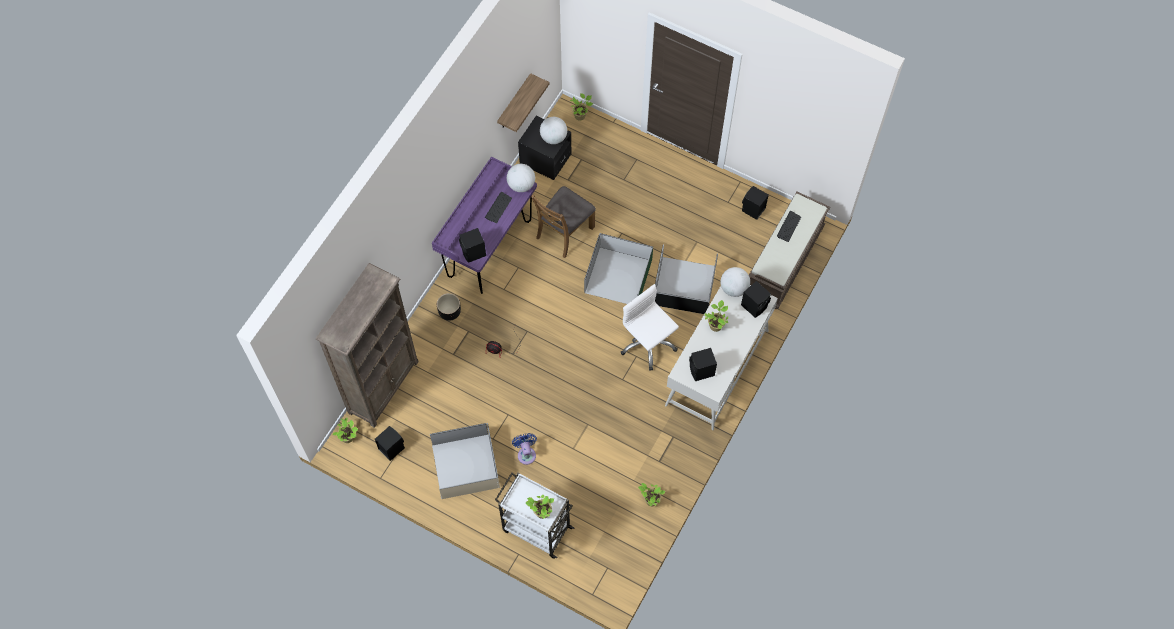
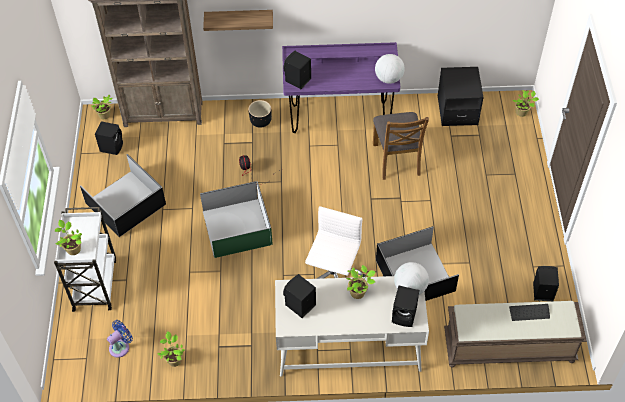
camera: 60 degrees right, 10 degrees down
beige storage box [430,423,500,499] -> black storage box [80,154,166,237]
keyboard [485,192,512,223] -> none
shelf [497,73,549,132] -> shelf moved to [203,10,273,31]
blue fan [512,433,537,465] -> blue fan moved to [107,320,133,358]
brown chair [531,186,596,258] -> brown chair turned 105 degrees counterclockwise [373,112,429,180]
globe [540,117,567,144] -> none
green storage box [584,233,653,304] -> green storage box moved to [200,181,273,258]

